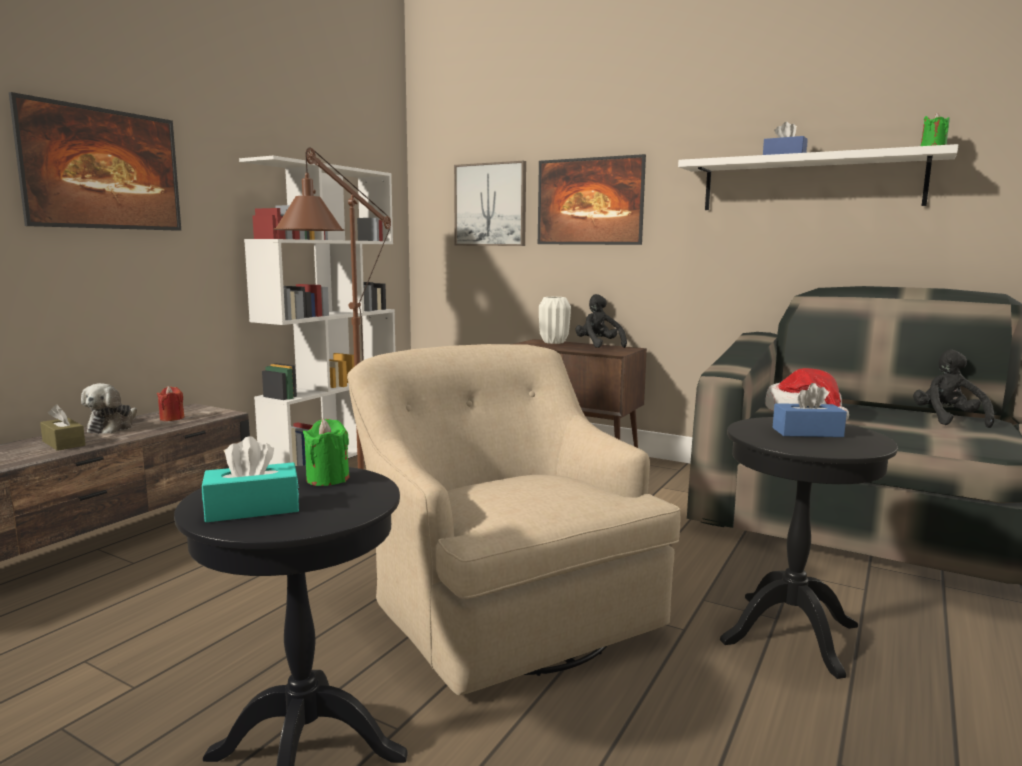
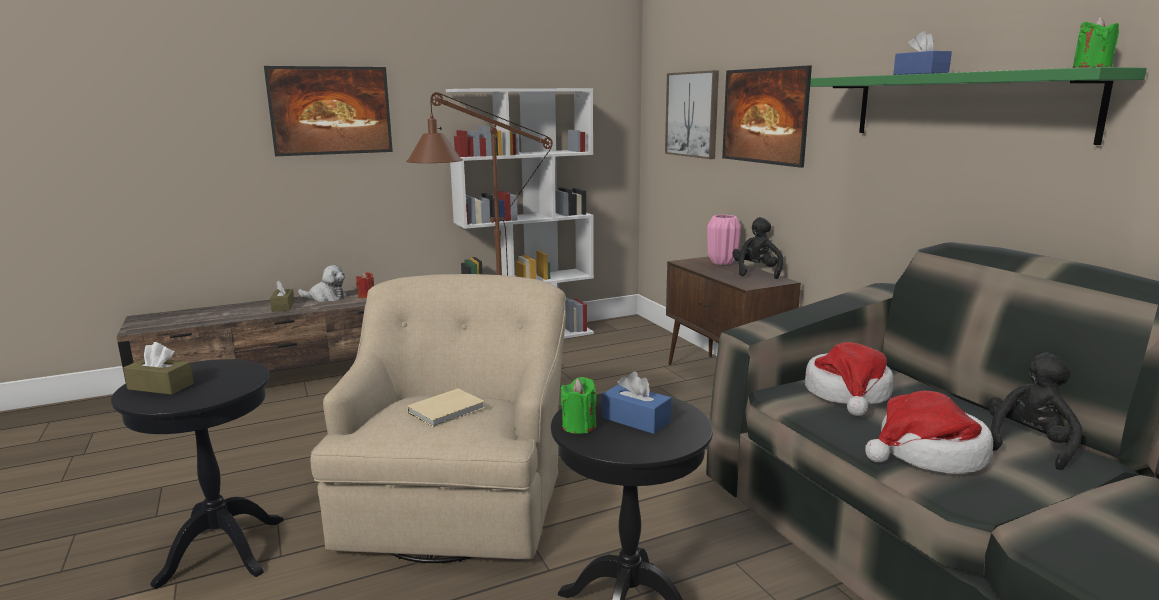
camera: 35 degrees right, 5 degrees up
plush toy [81,383,137,434] -> plush toy turned 120 degrees counterclockwise [298,265,347,302]
turquoise tissue box [202,436,299,522] -> brown tissue box [123,342,194,395]
green candle [303,419,349,486] -> green candle moved to [561,377,597,434]
white vase [539,297,571,344] -> pink vase [707,215,741,265]
white shelf [678,144,958,210] -> green shelf [810,67,1147,145]
none -> beige book [407,388,485,428]
none -> hat [865,391,993,474]

